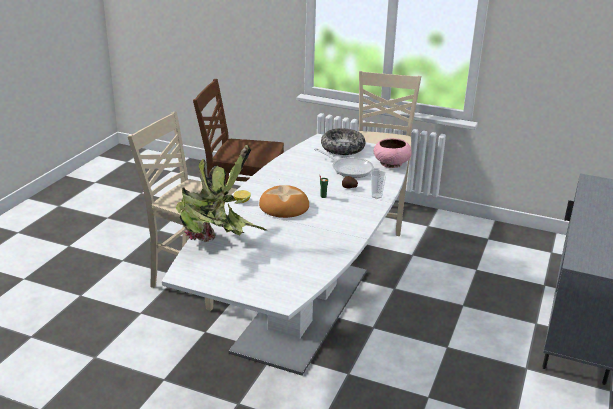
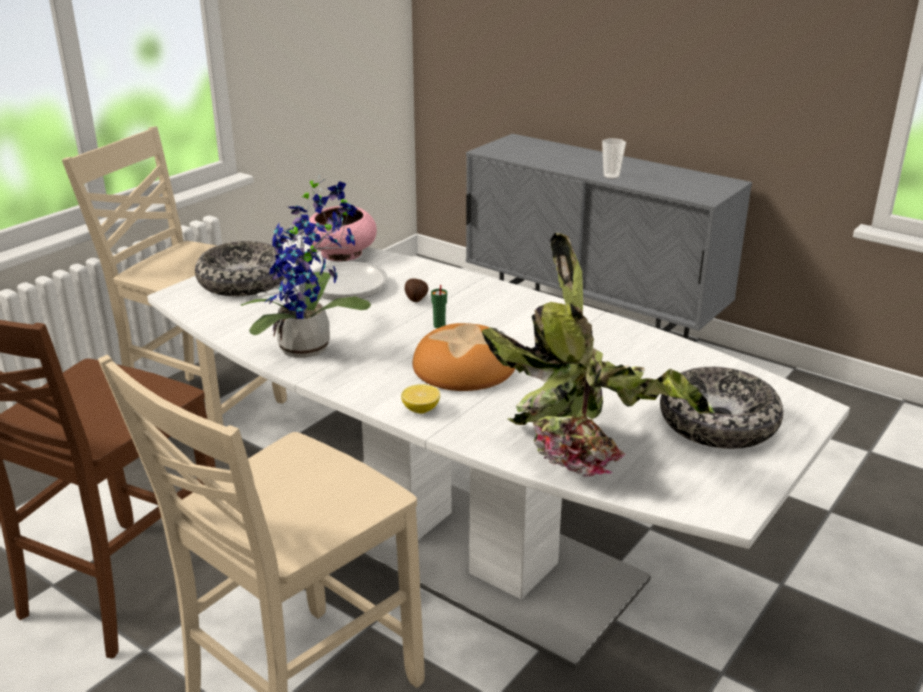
camera: 75 degrees left, 0 degrees up
cup [371,170,386,199] -> cup moved to [602,138,626,179]
none -> potted plant [240,175,371,358]
none -> bowl [660,367,783,449]

